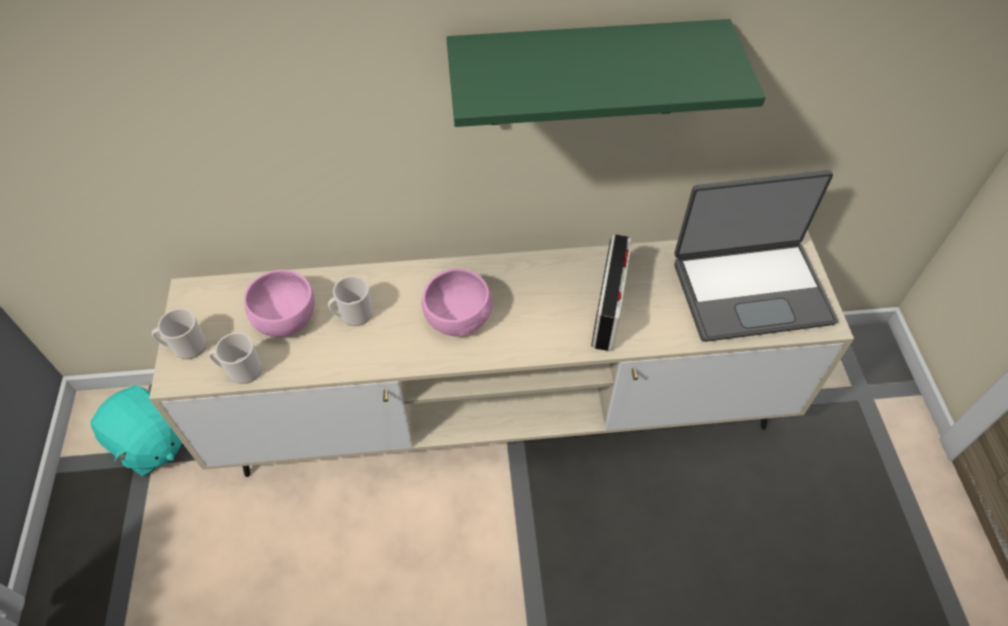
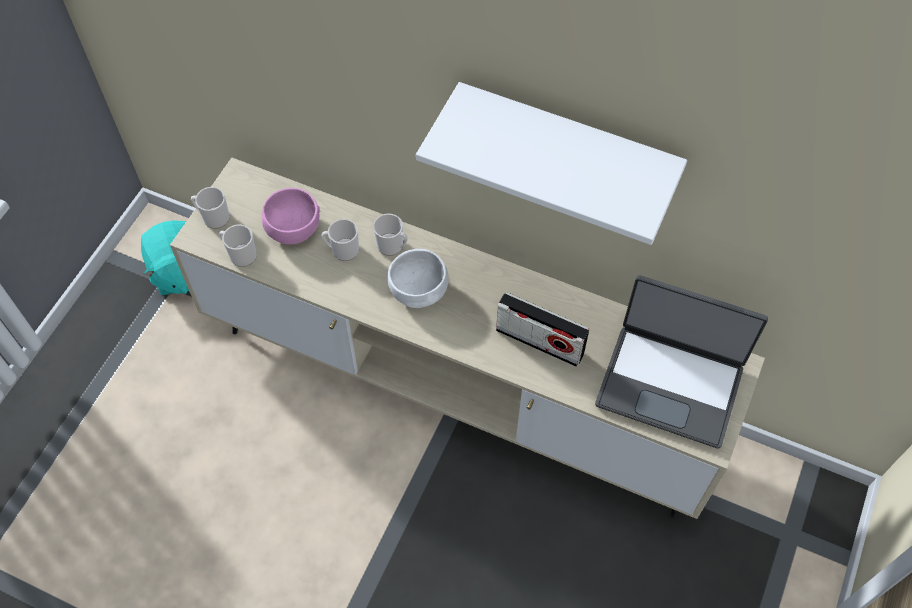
camera: 30 degrees right, 5 degrees up
pink bowl [421,269,493,337] -> white bowl [387,249,449,308]
green shelf [446,19,765,127] -> white shelf [416,82,687,245]
radio [591,234,632,351] -> radio turned 75 degrees clockwise [496,292,590,367]
none -> mug [373,214,408,256]

